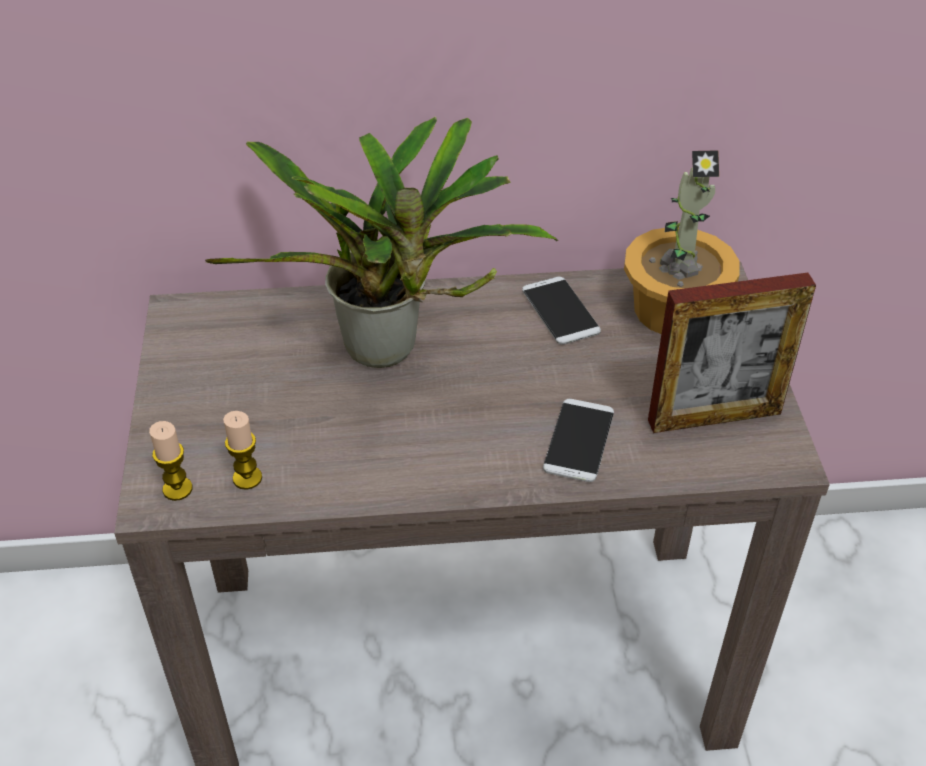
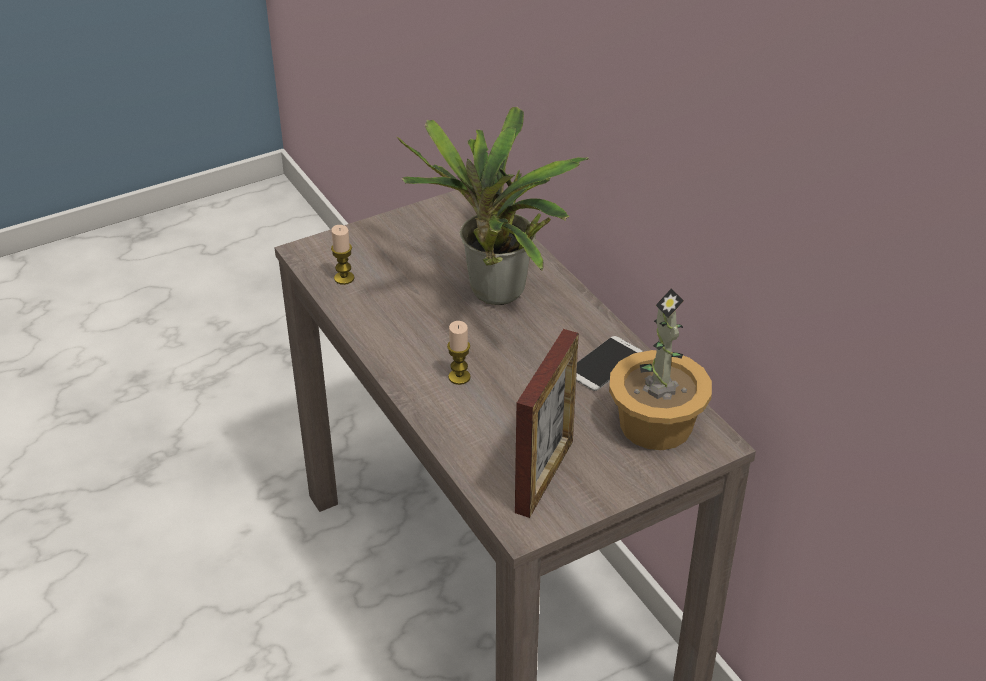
camera: 65 degrees right, 5 degrees down
candle [149,421,193,501] -> candle moved to [447,321,471,385]
phone [543,399,614,482] -> none
picture frame [648,273,816,433] -> picture frame turned 120 degrees counterclockwise [515,329,579,518]

